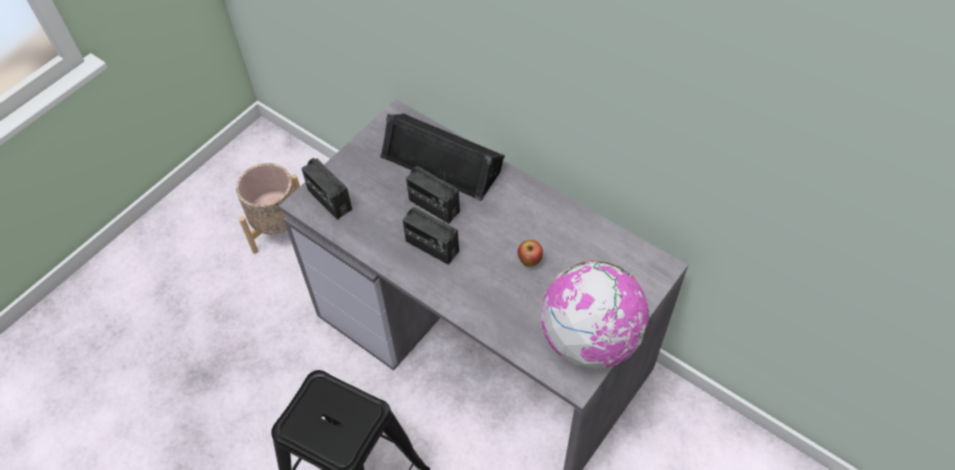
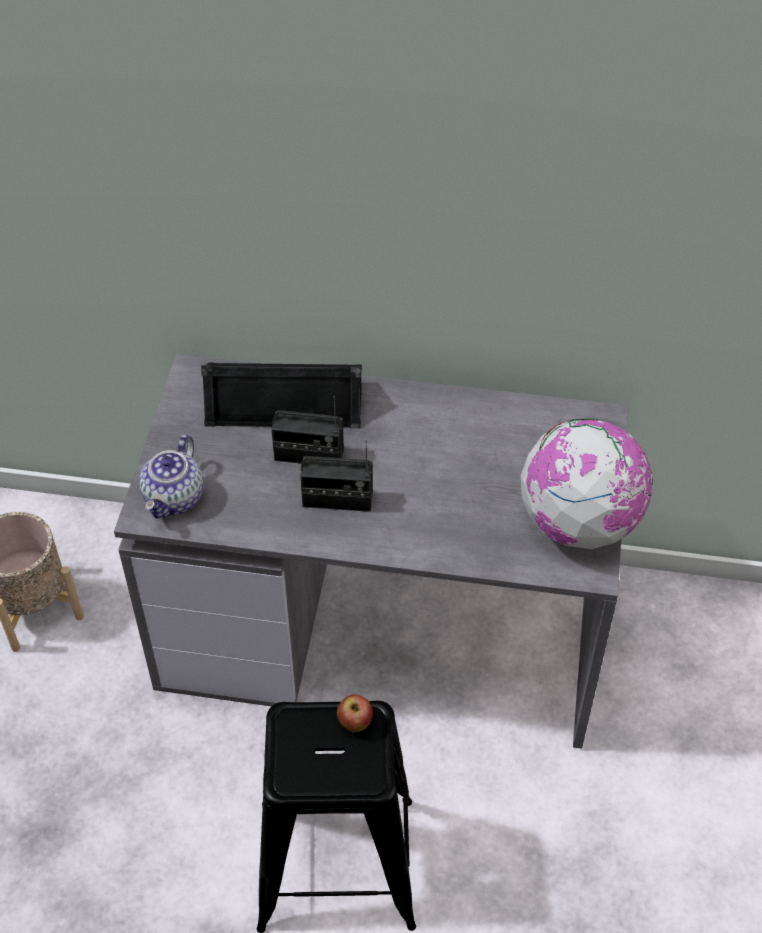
camera: 30 degrees left, 5 degrees down
radio [301,158,352,220] -> teapot [139,434,204,519]
apple [518,240,543,267] -> apple moved to [337,694,373,733]

